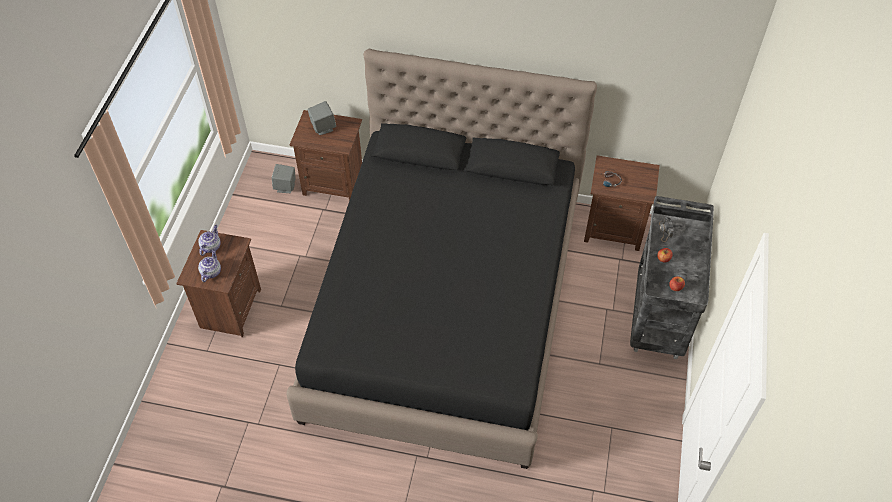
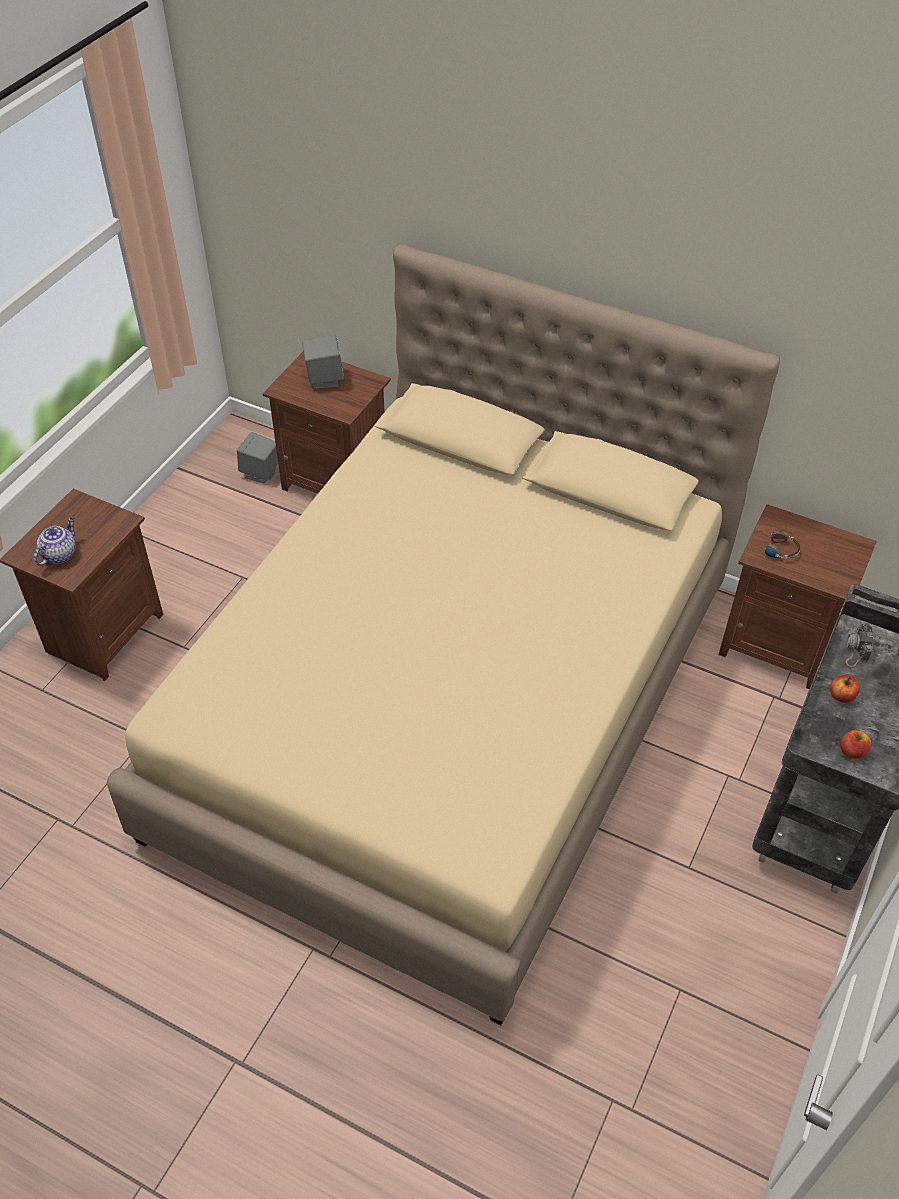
camera: 15 degrees right, 5 degrees down
teapot [198,225,221,256] -> none
black bed [286,49,597,469] -> beige bed [107,244,780,1025]

